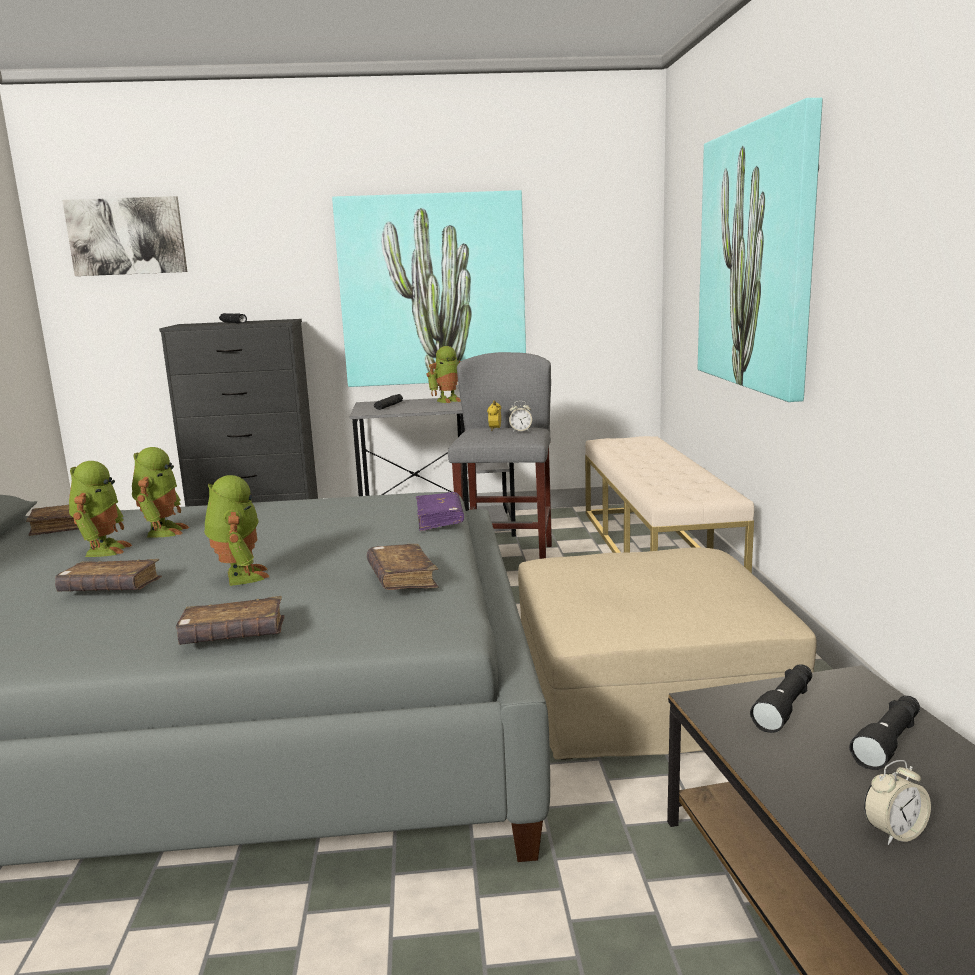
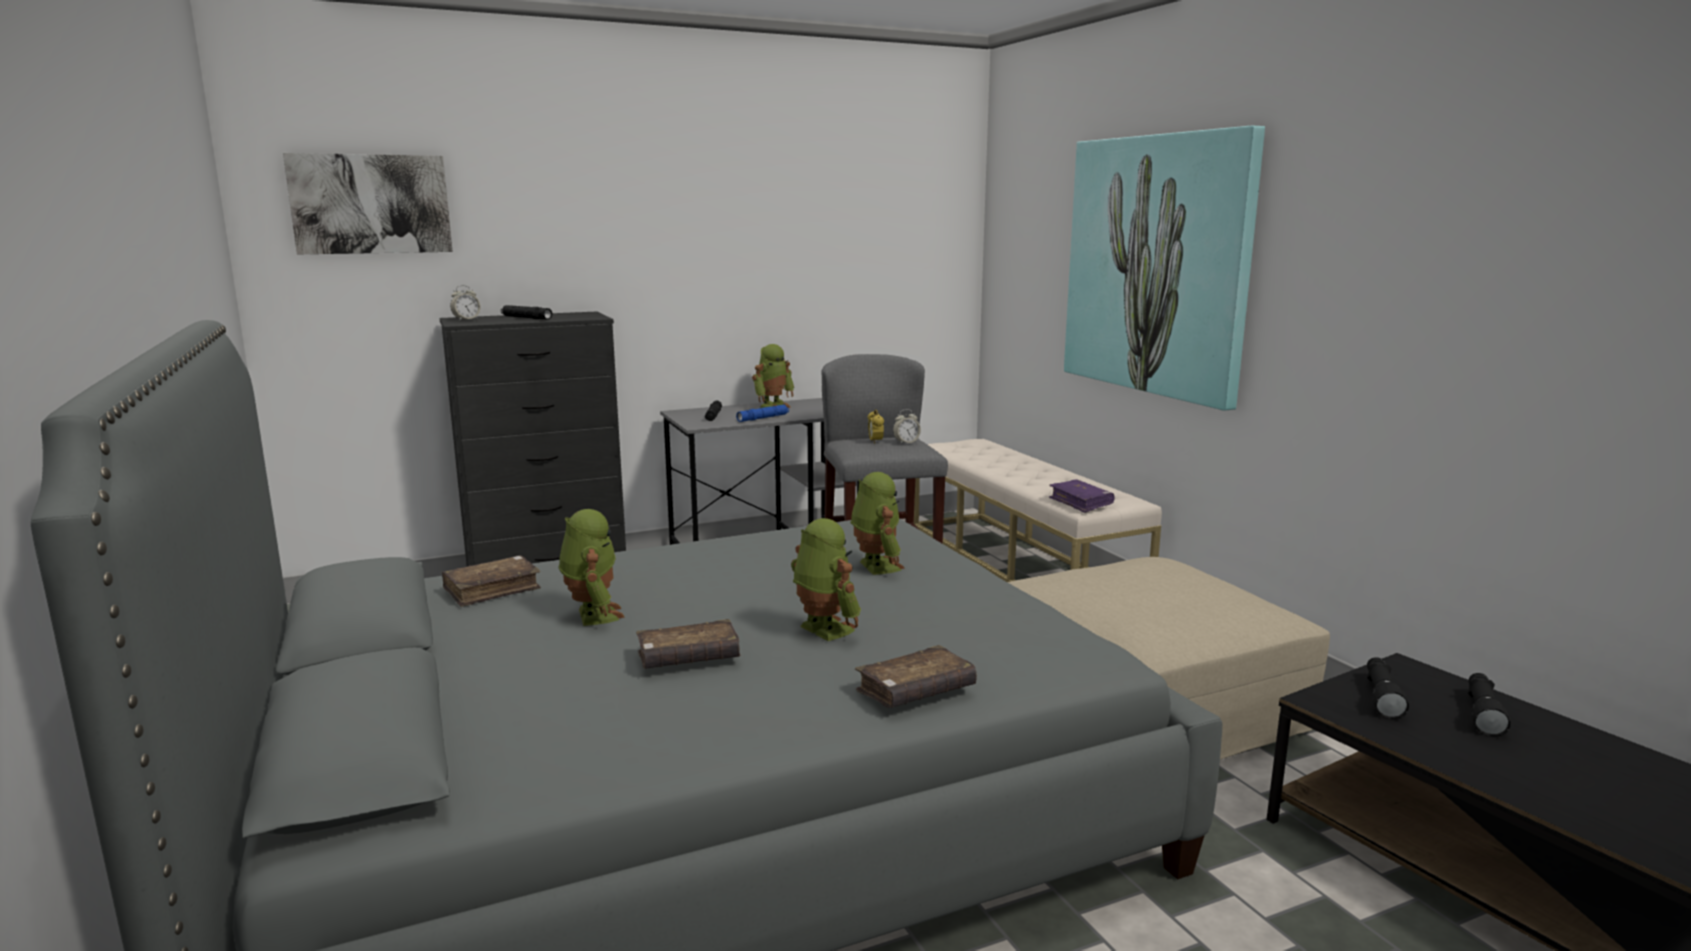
camera: 20 degrees left, 0 degrees up
toy robot [132,447,189,538] -> toy robot moved to [851,472,905,575]
picture [332,190,526,387] -> none
brown book [367,544,438,590] -> none
purple book [416,492,464,531] -> purple book moved to [1049,480,1114,513]
alarm clock [864,760,931,845] -> alarm clock moved to [450,285,481,321]
none -> blue flashlight [736,405,789,422]

